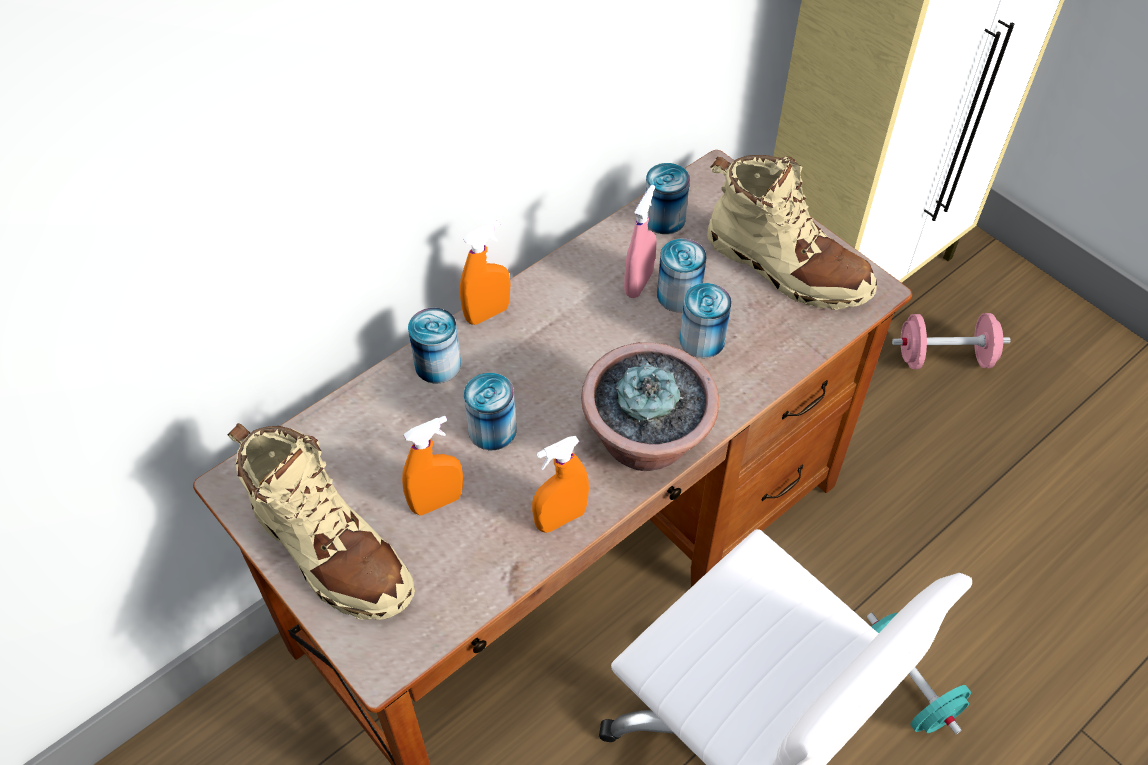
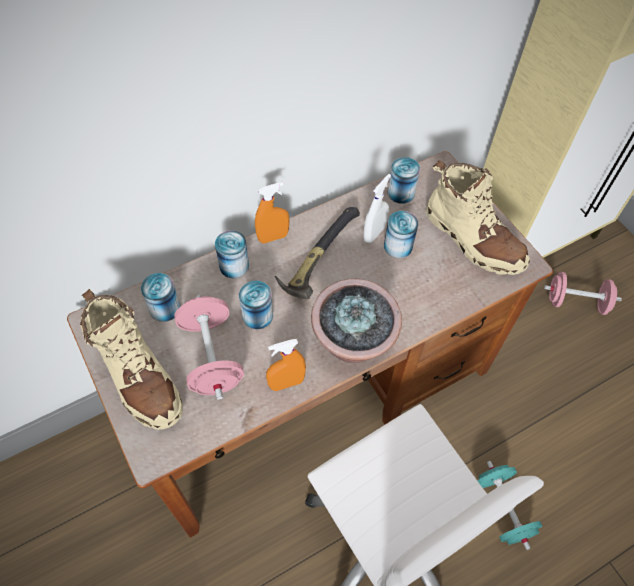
camera: 10 degrees right, 5 degrees up
orange spray bottle [402,416,463,516] -> pink dumbbell [174,295,244,400]
pink spray bottle [624,185,657,298] -> white spray bottle [363,174,391,243]
can [680,283,732,358] -> can moved to [141,273,181,322]
none -> hammer [275,207,360,300]

